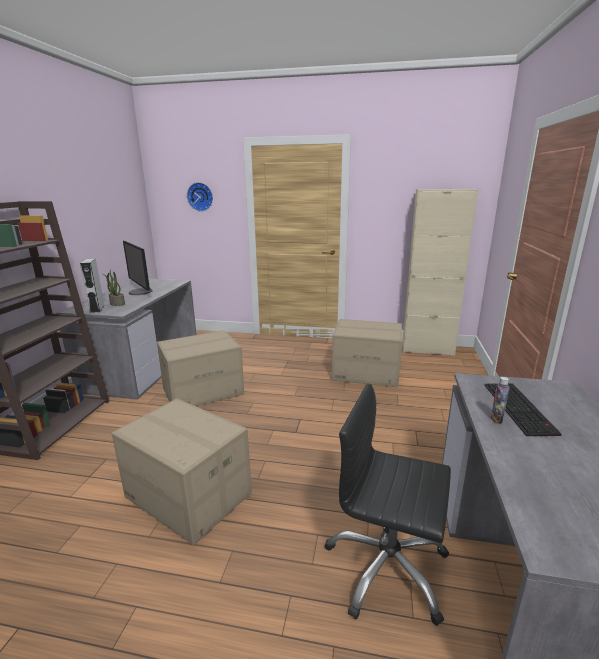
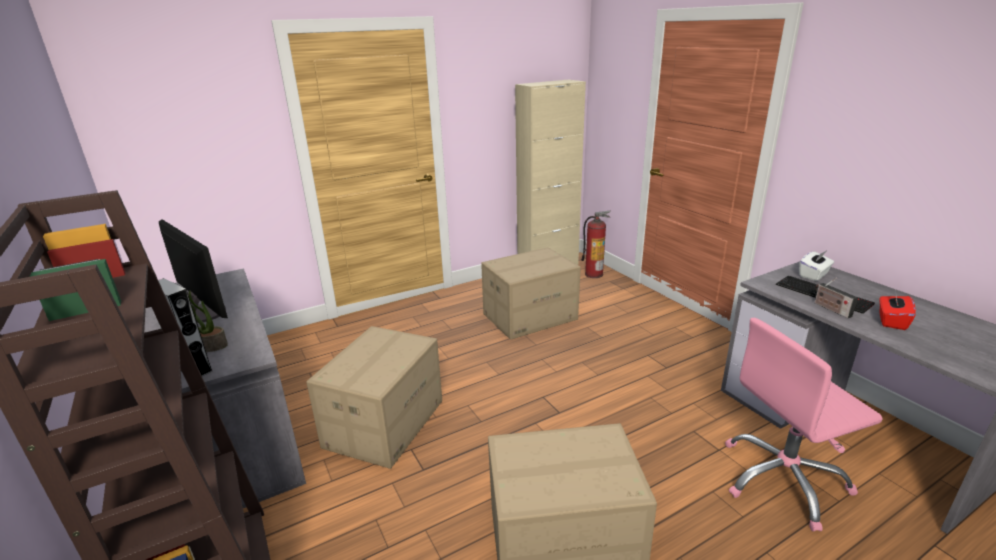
camera: 40 degrees left, 5 degrees up
monitor [123,241,153,295] -> monitor turned 150 degrees counterclockwise [159,219,228,323]
wall clock [187,182,213,212] -> none
black office chair [325,383,451,626] -> pink office chair [725,318,882,531]
bottle [491,377,510,424] -> radio [814,278,858,318]
none -> fire extinguisher [581,211,611,278]
none -> white tissue box [799,251,834,281]
none -> red tissue box [879,296,916,330]

